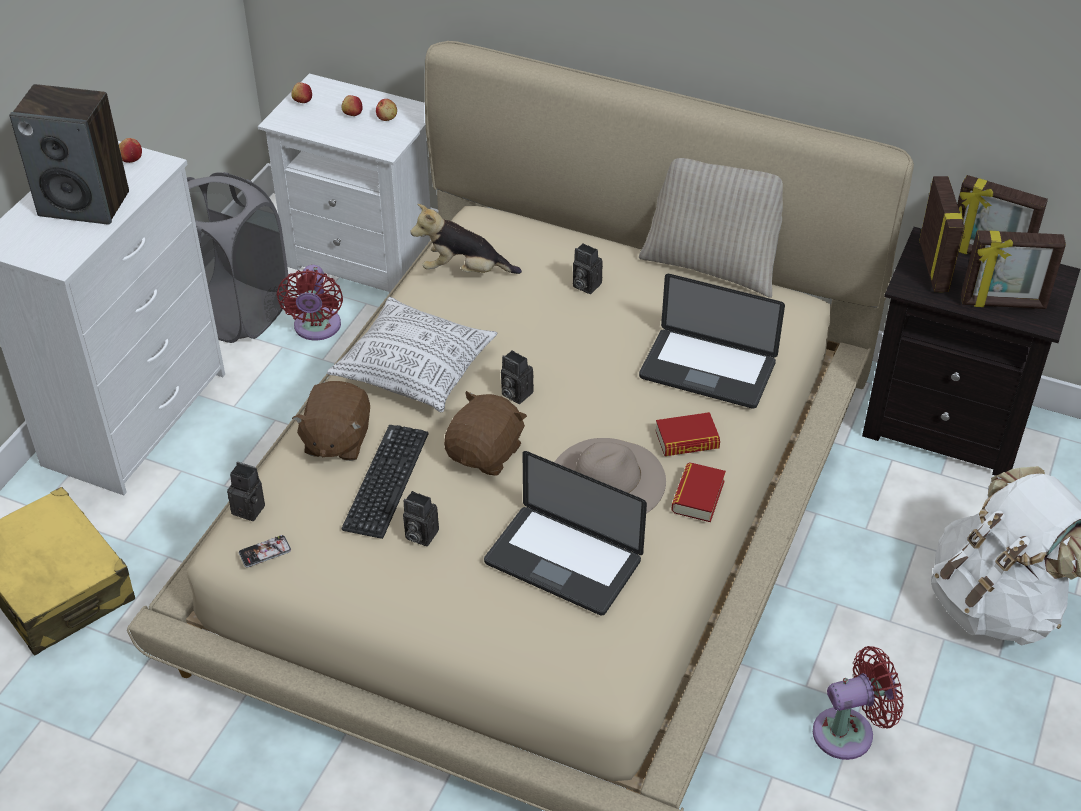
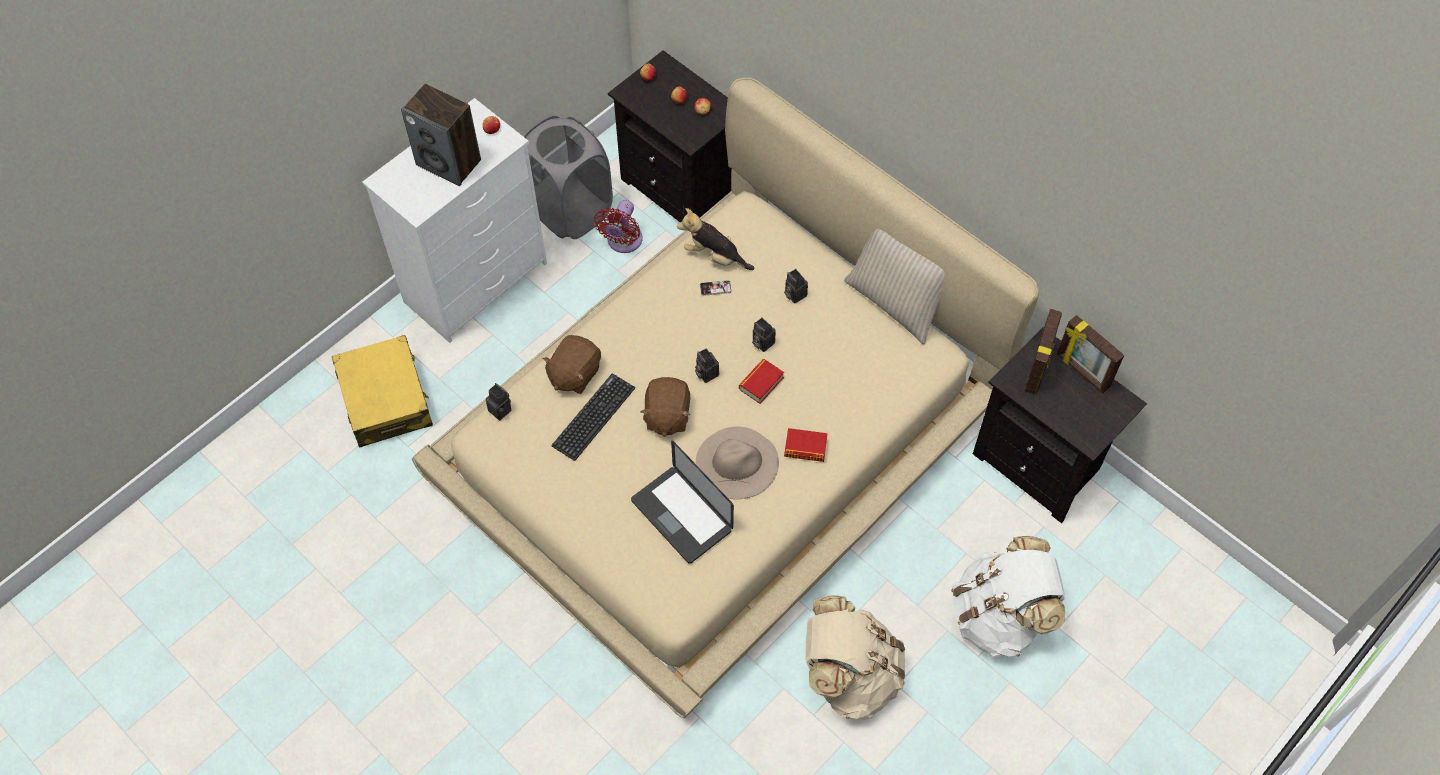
camera: 20 degrees right, 15 degrees up
phone [239,535,291,567] -> phone moved to [700,280,732,296]
white nightstand [258,73,431,293] -> black nightstand [608,50,732,222]
pillow [327,297,497,412] -> none
camera [403,491,439,546] -> camera moved to [752,318,776,352]
brown plush toy [444,391,527,476] -> brown plush toy turned 135 degrees clockwise [641,377,690,437]
laptop [639,274,785,409] -> none
book [671,462,726,522] -> book moved to [739,359,784,404]
red fan [813,646,904,760] -> beige backpack [805,595,905,720]
picture frame [961,230,1066,309] -> none

